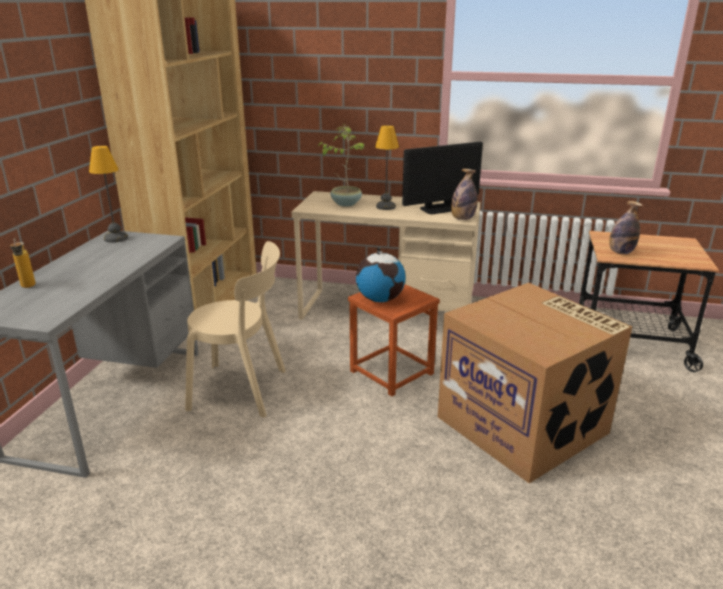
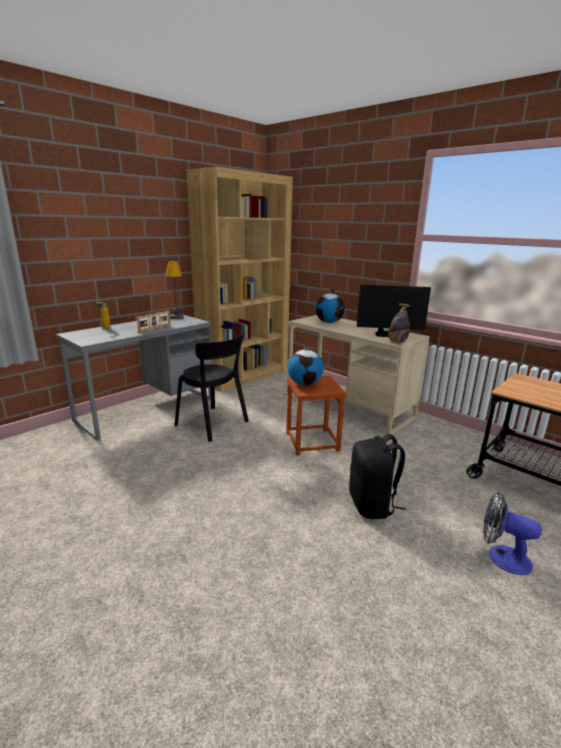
camera: 30 degrees right, 5 degrees down
beige chair [185,241,286,417] -> black chair [175,330,249,442]
potted plant [317,124,366,207] -> globe [315,289,345,323]
table lamp [375,125,399,210] -> none
cardboard box [438,283,632,483] -> black backpack [349,434,406,519]
bottle [609,201,643,254] -> none
none -> picture frame [137,311,171,333]
none -> fan [483,492,542,575]

